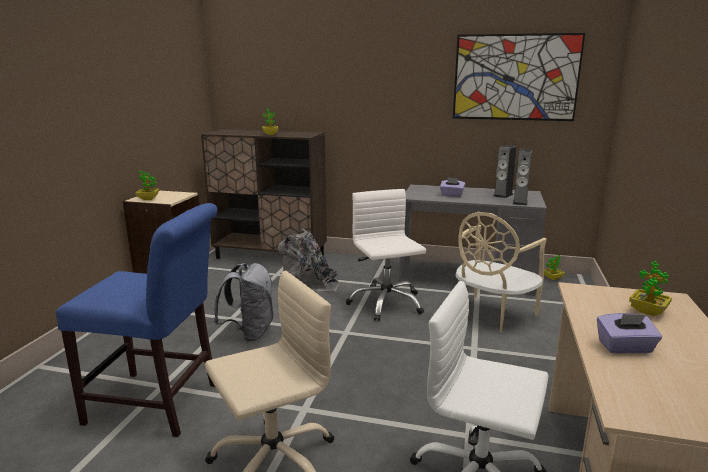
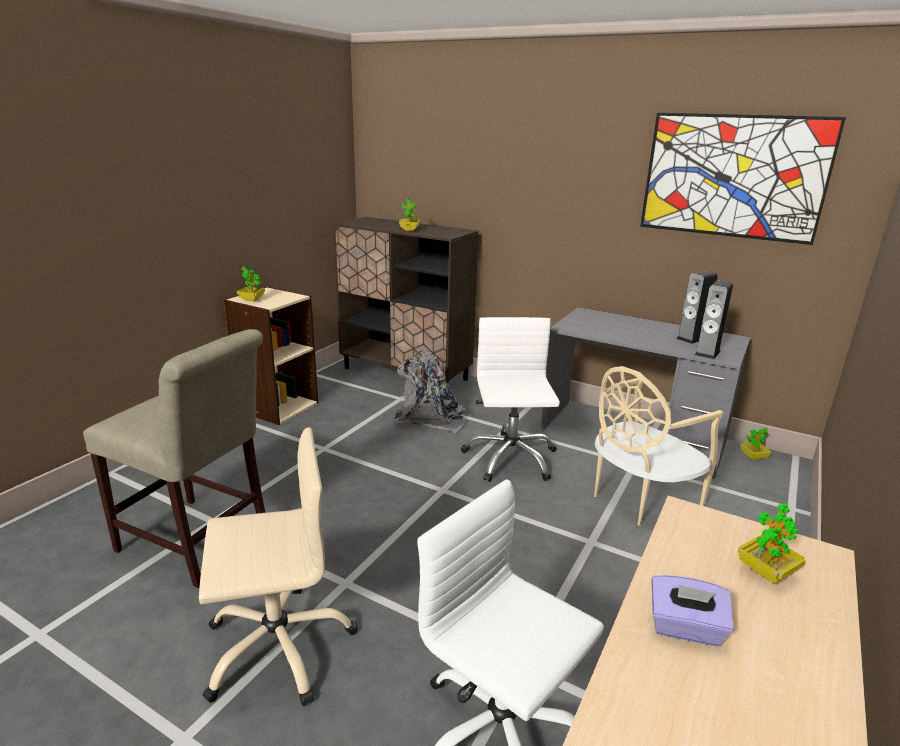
camera: 15 degrees right, 5 degrees up
blue chair [56,203,217,437] -> beige chair [83,329,265,588]
grey backpack [214,263,273,342] -> none
purple tissue box [440,177,465,197] -> none

